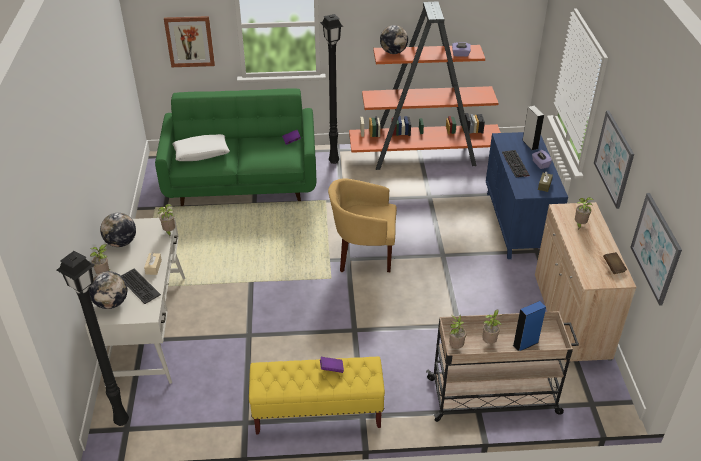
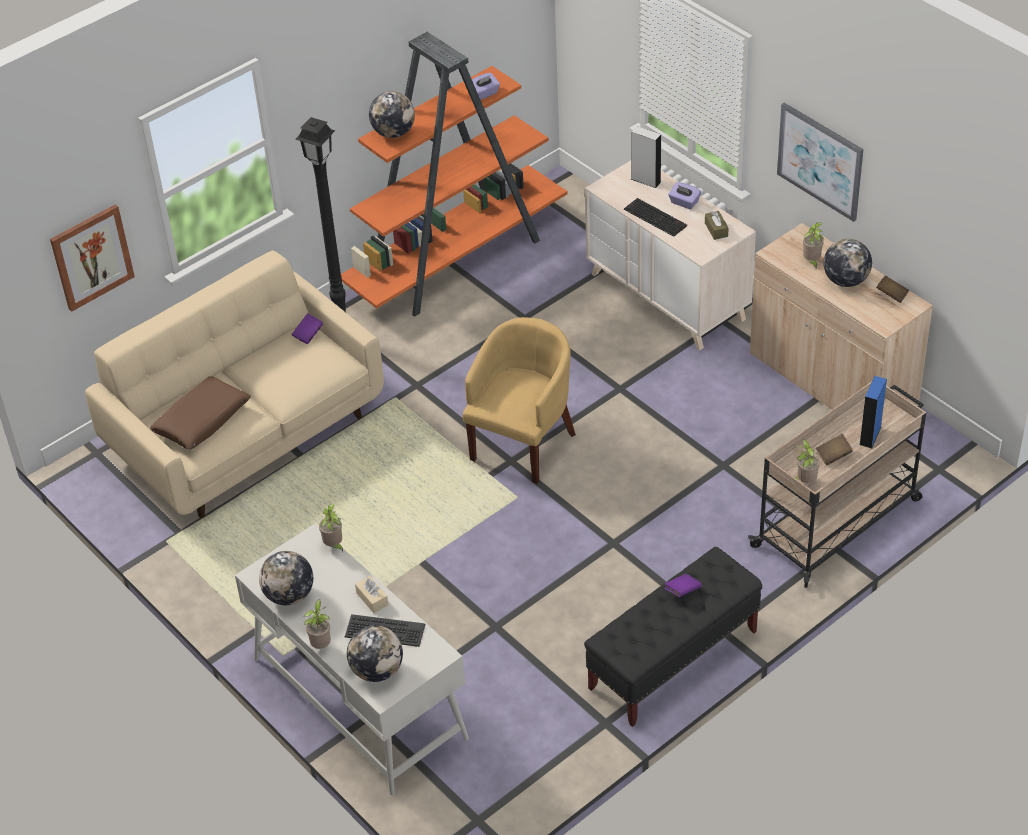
camera: 35 degrees left, 5 degrees up
black floor lamp [57,251,129,426] -> none
green sofa [155,89,316,206] -> beige sofa [85,251,384,518]
white pillow [172,134,230,161] -> brown pillow [150,376,251,450]
yellow bench [249,356,385,435] -> black bench [584,547,762,727]
yellow armchair [328,178,397,272] -> yellow armchair turned 150 degrees clockwise [463,317,576,484]
potted plant [482,309,502,344] -> brown book [816,434,853,465]
blue dresser [486,132,568,259] -> beige dresser [585,161,756,350]
picture [630,193,682,306] -> none
none -> globe [824,239,872,287]

